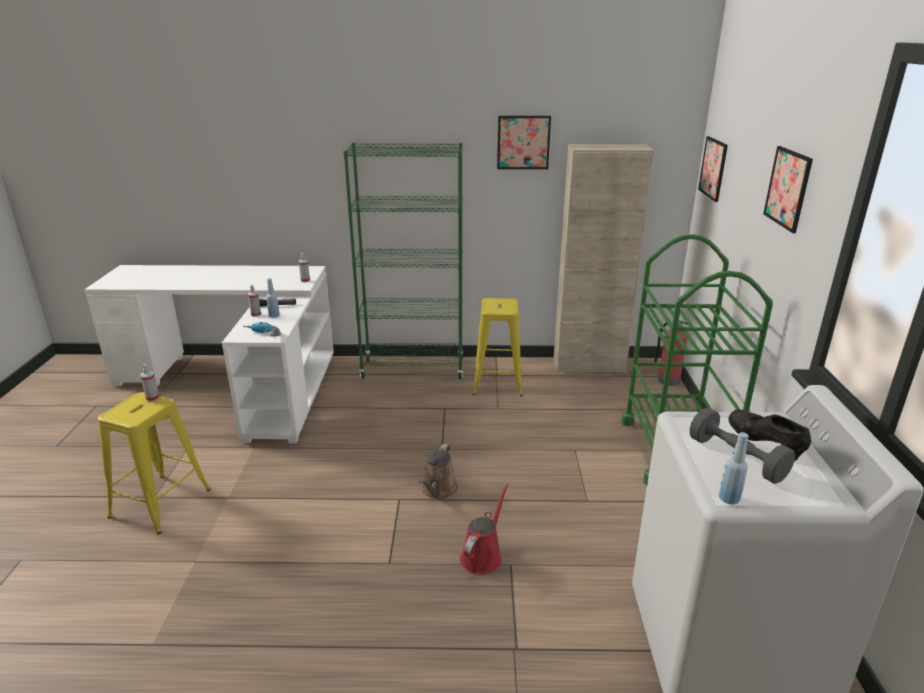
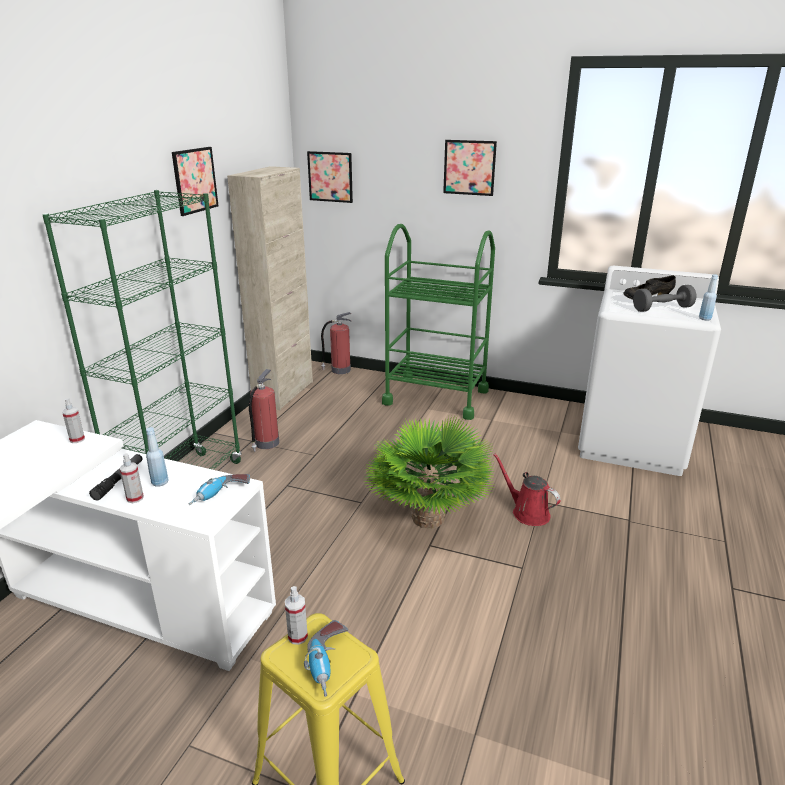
camera: 70 degrees left, 0 degrees up
brown watering can [419,444,458,499] -> potted plant [364,416,494,529]
yellow stool [473,298,523,396] -> fire extinguisher [249,369,279,452]
none -> power drill [304,620,348,697]

